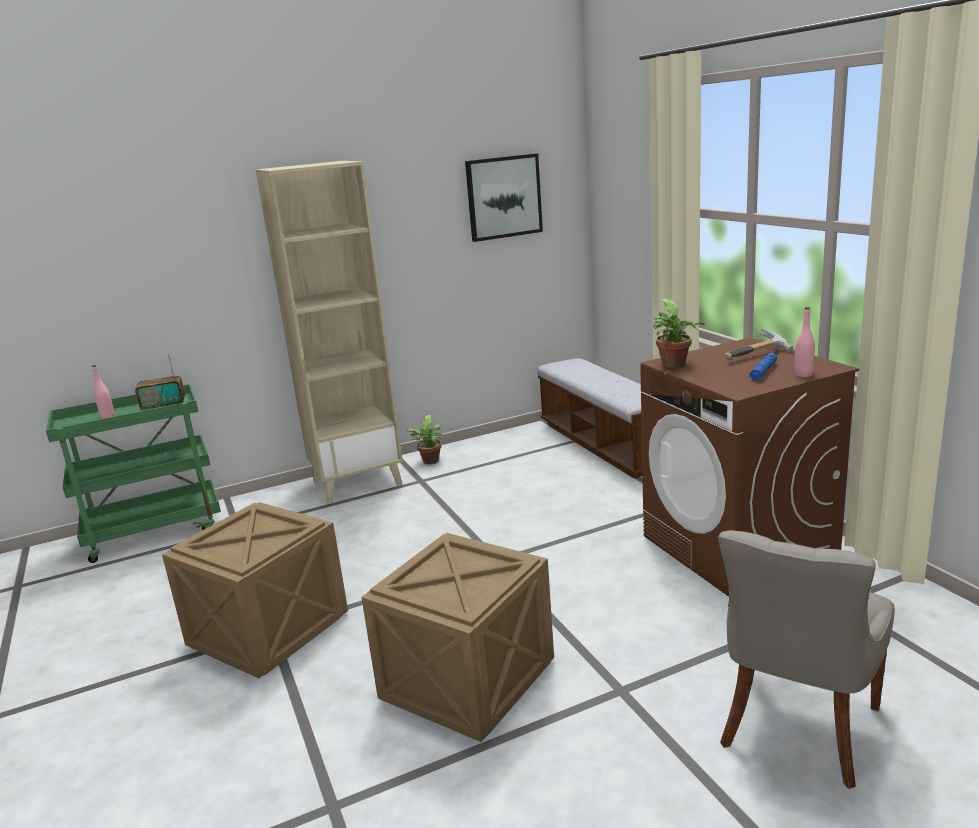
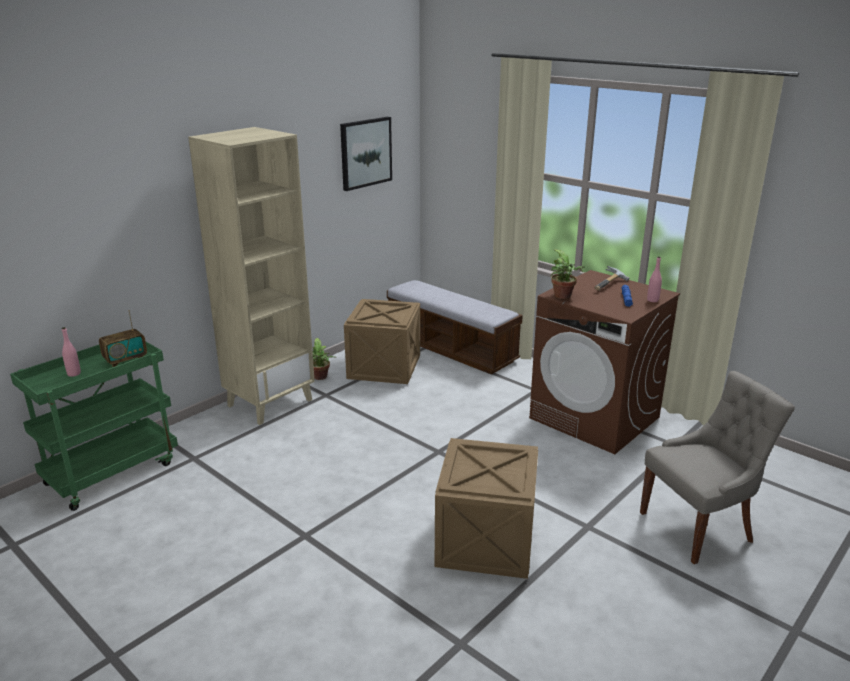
camera: 25 degrees left, 5 degrees up
crate [162,502,348,678] -> crate moved to [344,299,420,384]
grey chair [718,530,895,789] -> grey chair turned 120 degrees counterclockwise [640,371,795,564]

